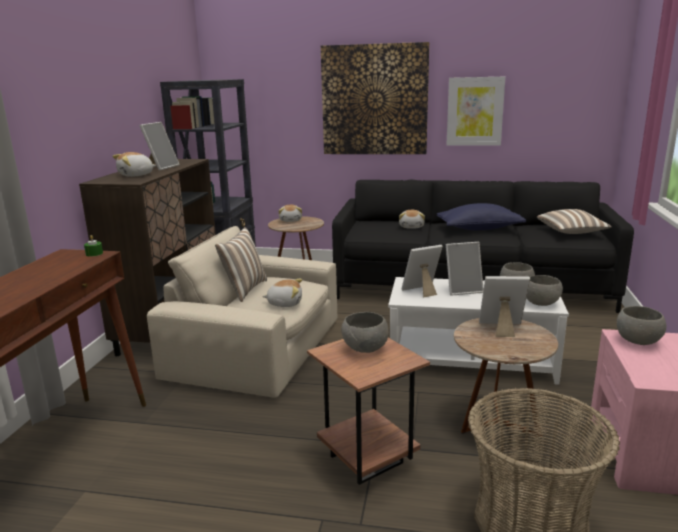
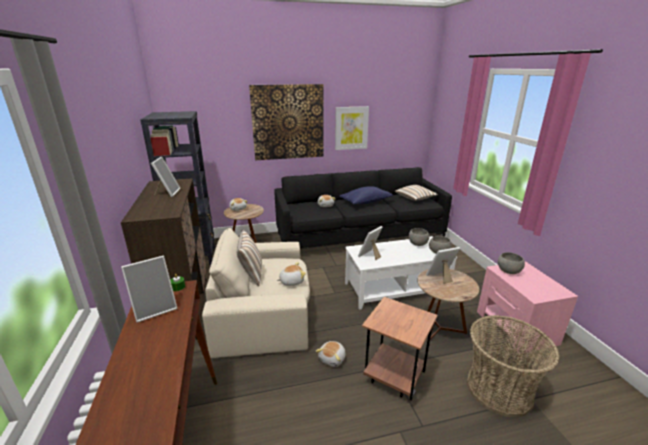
camera: 25 degrees left, 5 degrees up
plush toy [112,152,157,177] -> plush toy moved to [316,341,346,367]
grey bowl [341,312,389,353] -> none
picture frame [446,242,484,296] -> picture frame moved to [121,256,178,323]

